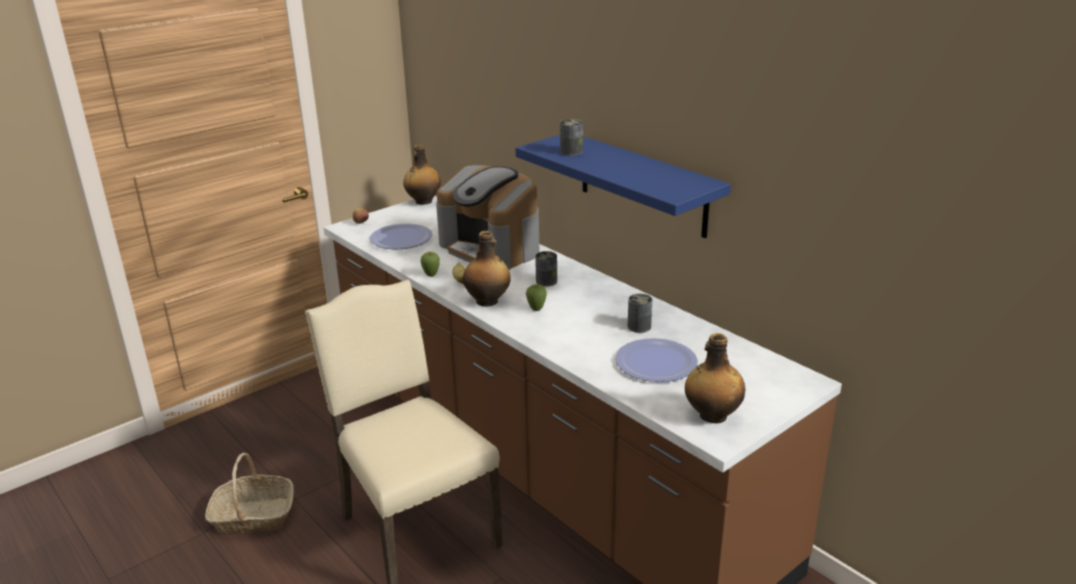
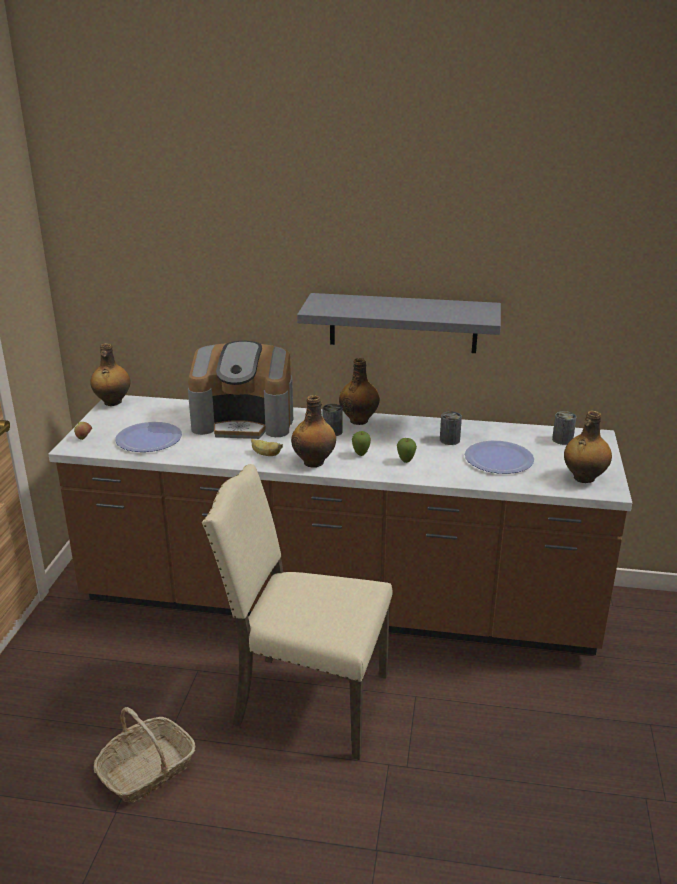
camera: 40 degrees left, 0 degrees up
apple [421,252,440,277] -> apple moved to [397,438,417,463]
blue shelf [515,135,731,238] -> grey shelf [297,293,501,353]
can [560,119,583,156] -> can moved to [552,411,576,445]
none -> bottle [339,358,380,425]

